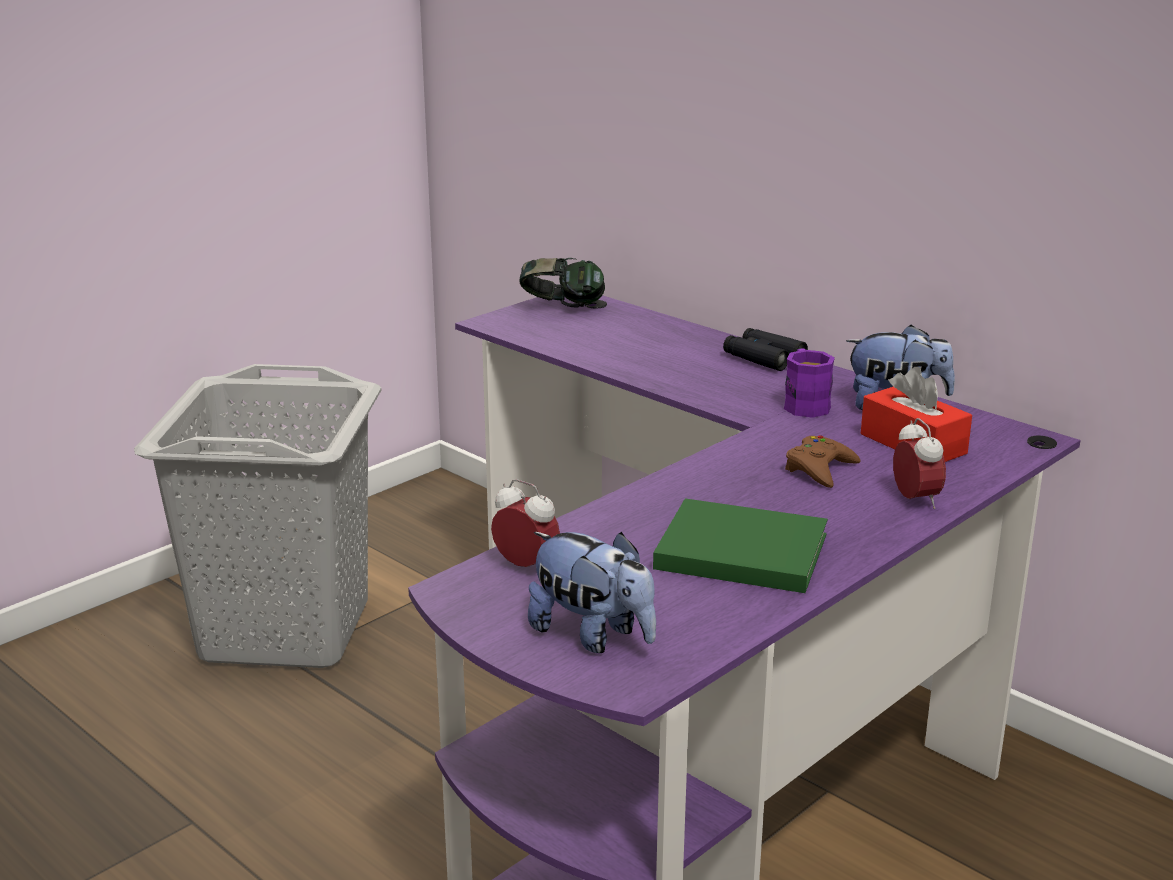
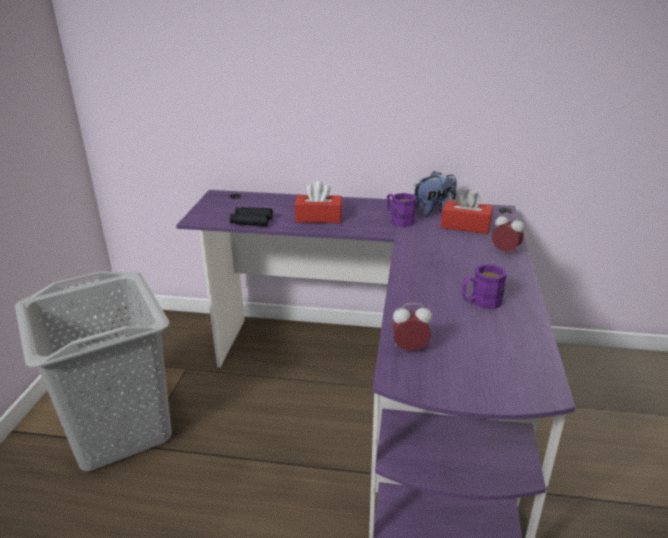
camera: 35 degrees left, 5 degrees up
headphones [519,258,605,308] -> none
plush toy [528,532,656,653] -> none
green book [653,498,828,593] -> purple mug [462,264,507,309]
black binoculars [723,328,808,371] -> black binoculars moved to [230,207,273,227]
brown game controller [785,435,861,488] -> none
none -> red tissue box [295,181,342,223]

